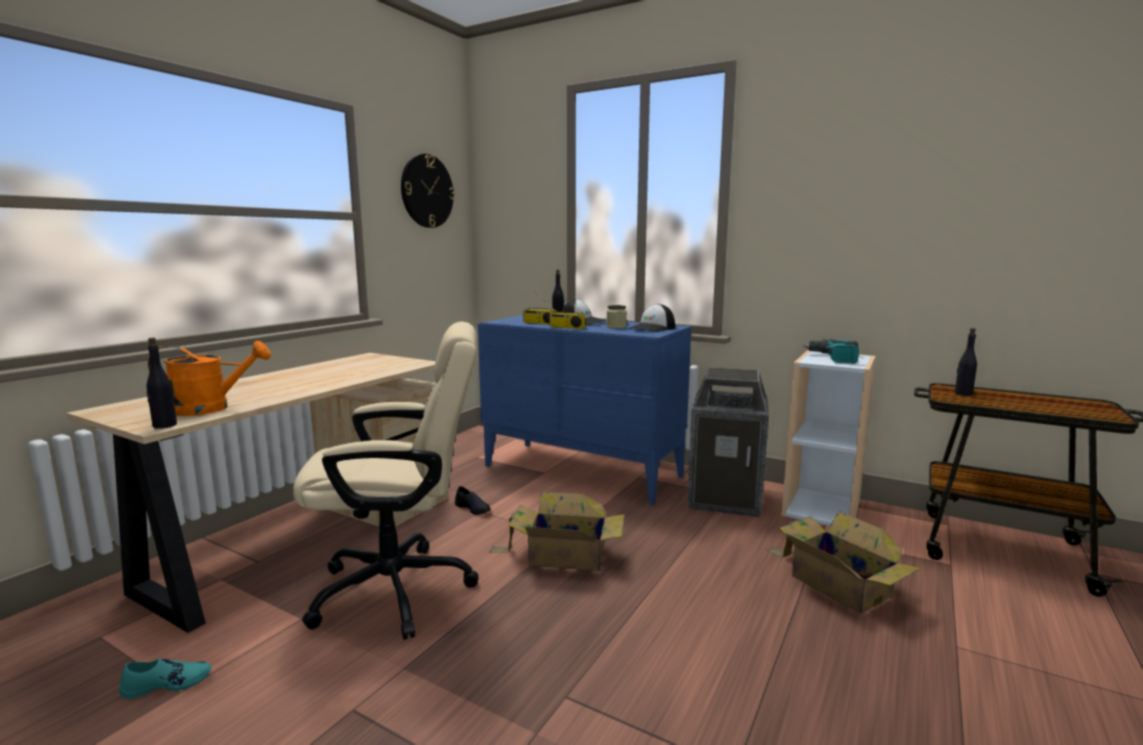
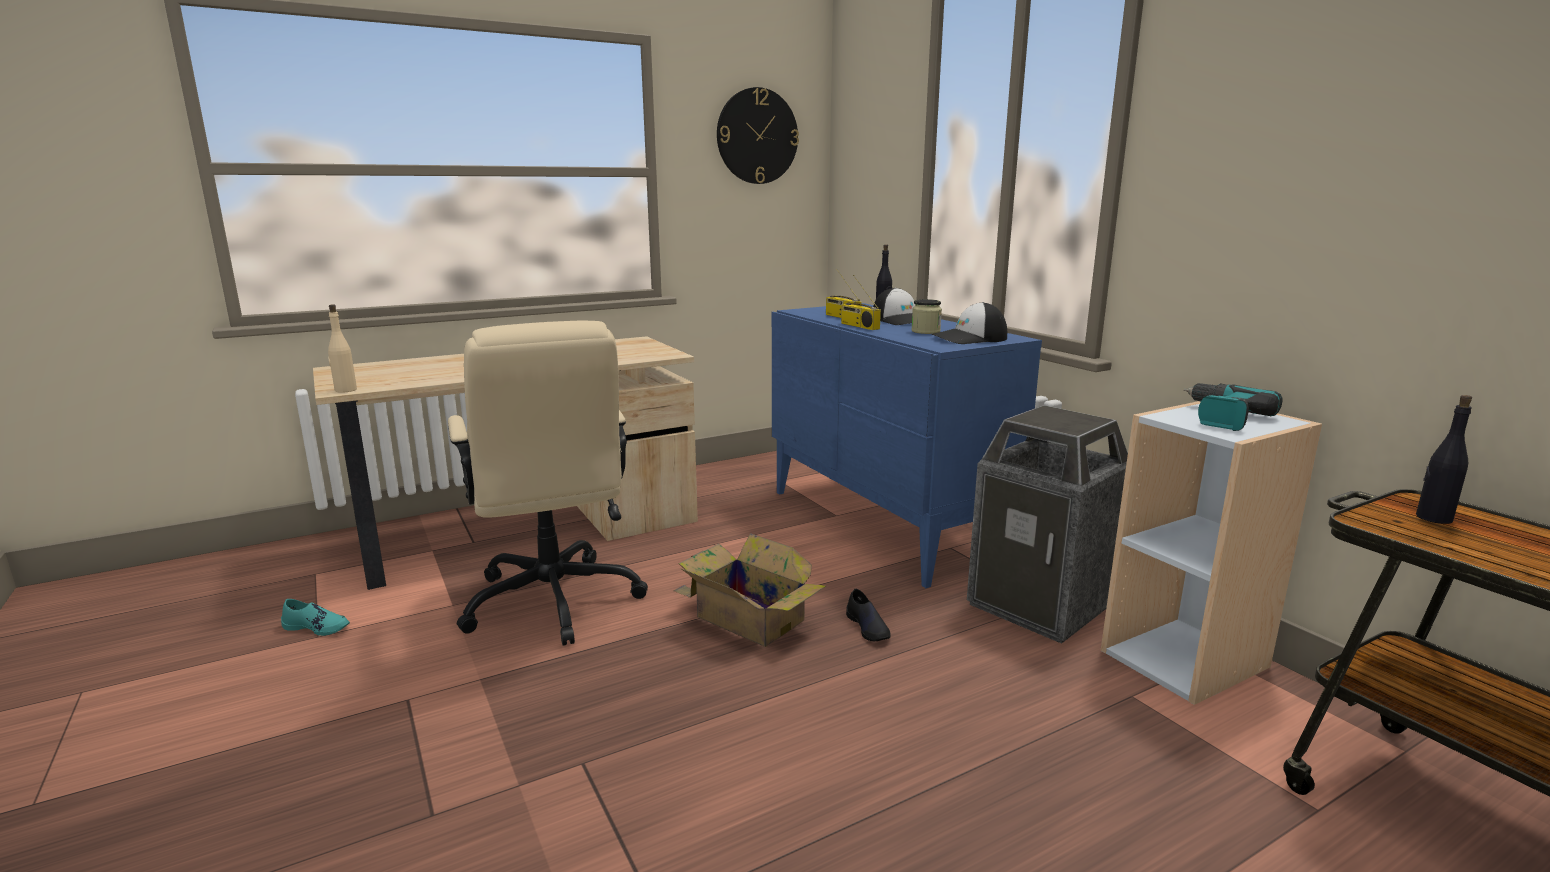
camera: 30 degrees right, 5 degrees up
black bottle [146,338,177,429] -> beige bottle [328,304,357,393]
orange watering can [148,341,271,416] -> none
beige office chair [293,322,479,640] -> beige office chair turned 45 degrees clockwise [448,321,648,646]
black shoe [455,486,491,515] -> black shoe moved to [846,589,891,641]
cardboard box [767,511,921,613] -> none

